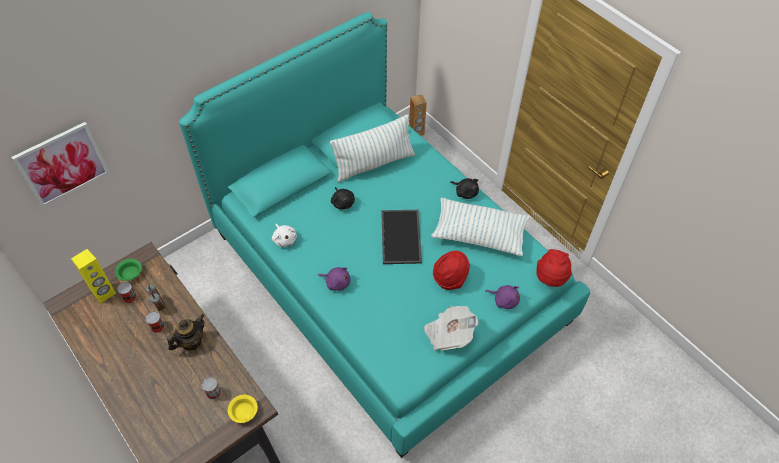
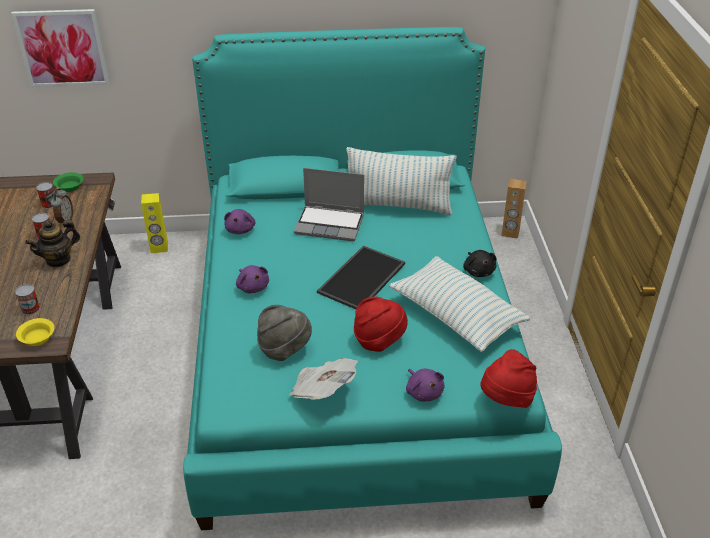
camera: 35 degrees right, 15 degrees down
yellow speaker [71,249,116,303] -> yellow speaker moved to [141,193,168,253]
teapot [167,314,204,350] -> teapot turned 150 degrees clockwise [25,220,80,268]
white plush toy [272,224,297,247] -> purple plush toy [224,209,255,234]
black plush toy [331,187,355,209] -> laptop [294,168,364,241]
none -> grey hat [257,305,312,361]

